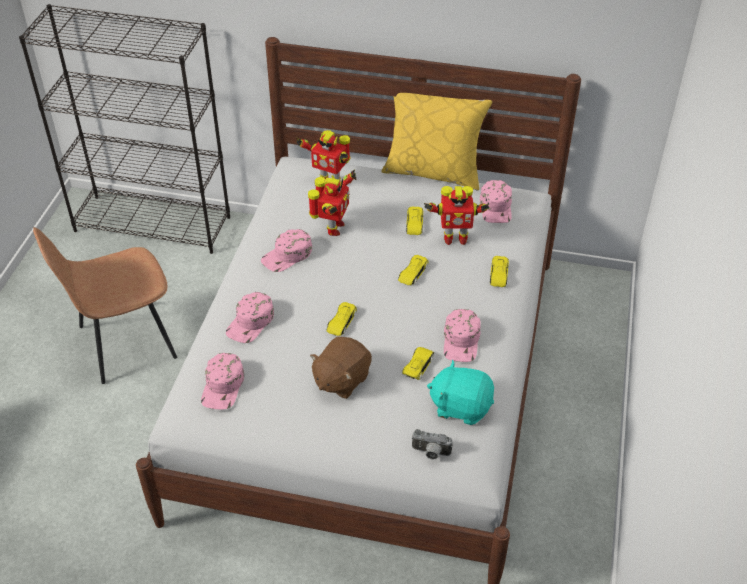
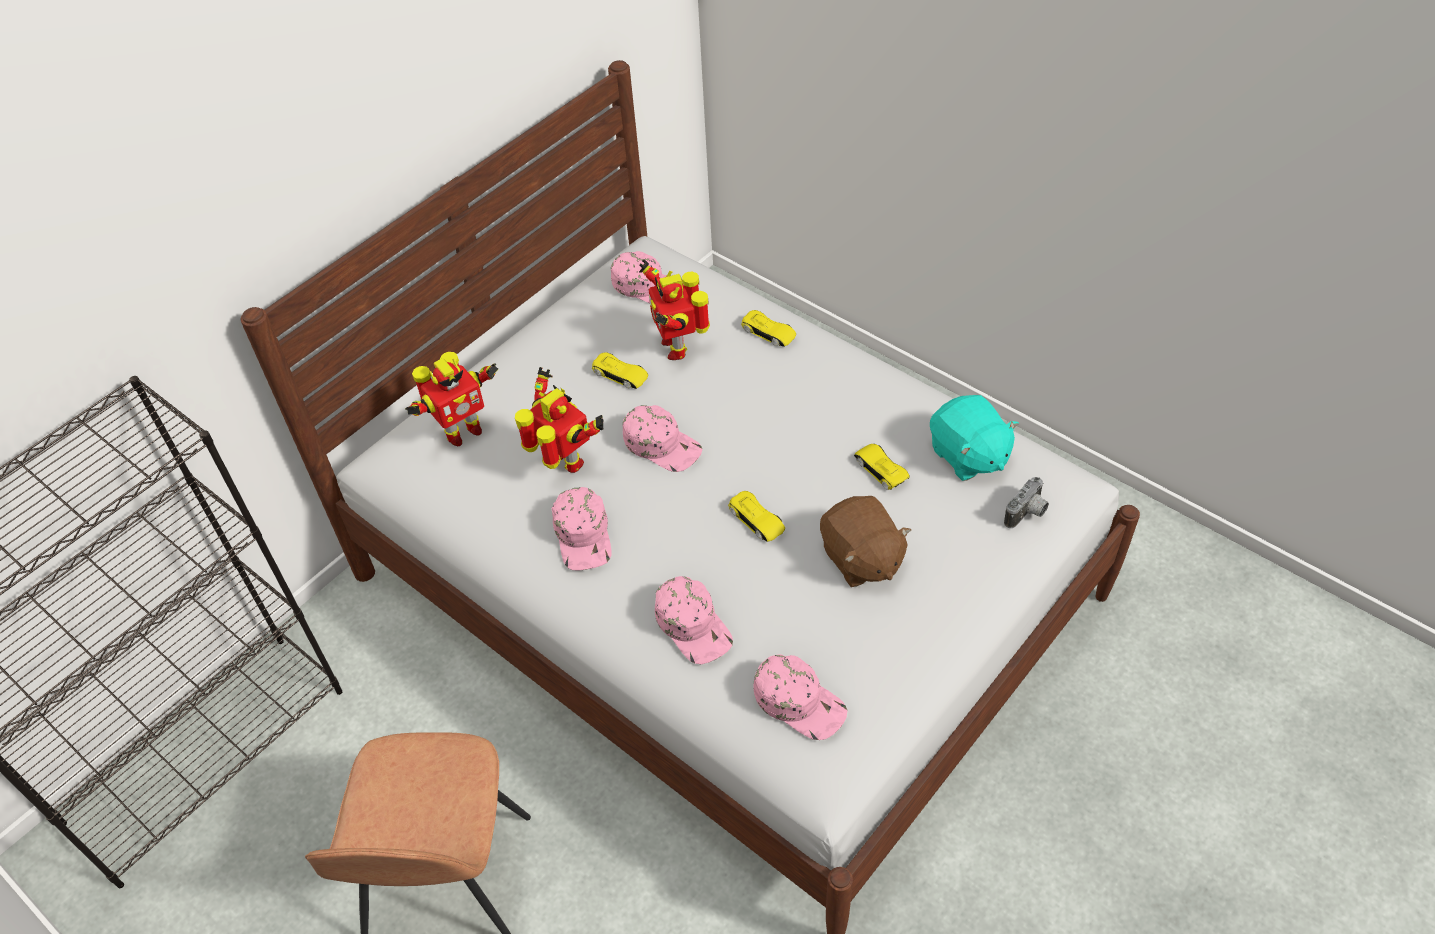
camera: 60 degrees left, 5 degrees up
yellow pillow [381,93,492,191] -> none
yellow toy car [398,255,428,286] -> none
toy robot [424,186,489,245] -> toy robot turned 135 degrees clockwise [639,259,710,360]
turquoise plush toy [427,360,494,425] -> turquoise plush toy turned 75 degrees counterclockwise [930,395,1019,481]
pink cap [444,309,481,362] -> pink cap moved to [622,405,702,472]

